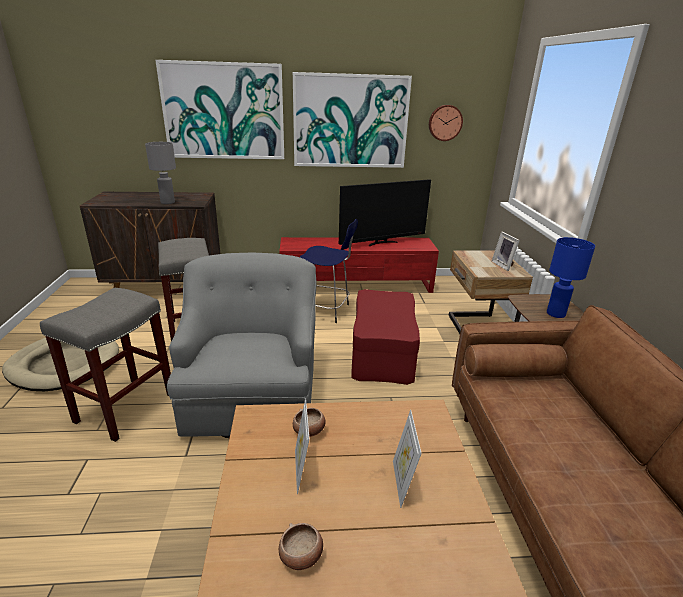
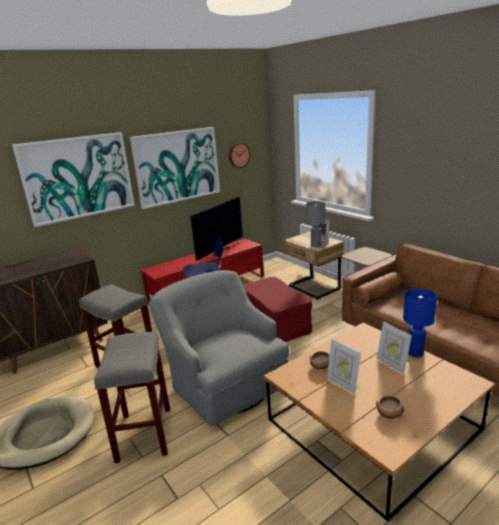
camera: 30 degrees left, 5 degrees down
grey table lamp [145,142,176,204] -> grey table lamp moved to [306,201,325,247]
blue table lamp [547,237,595,318] -> blue table lamp moved to [403,288,437,357]

